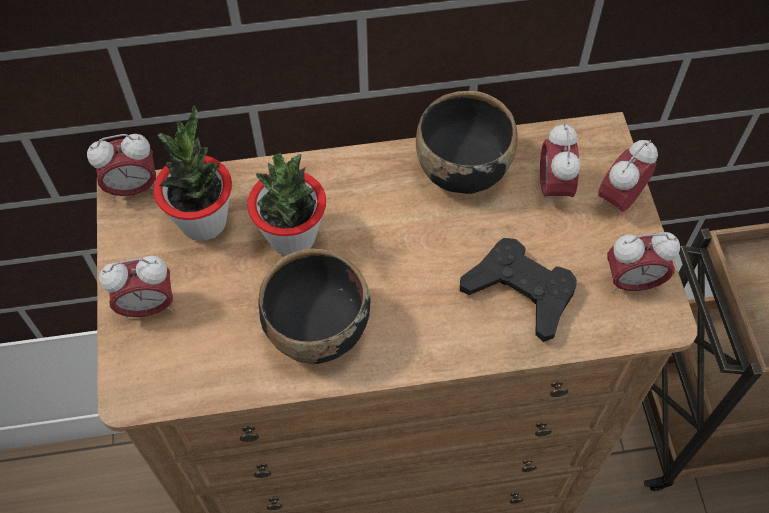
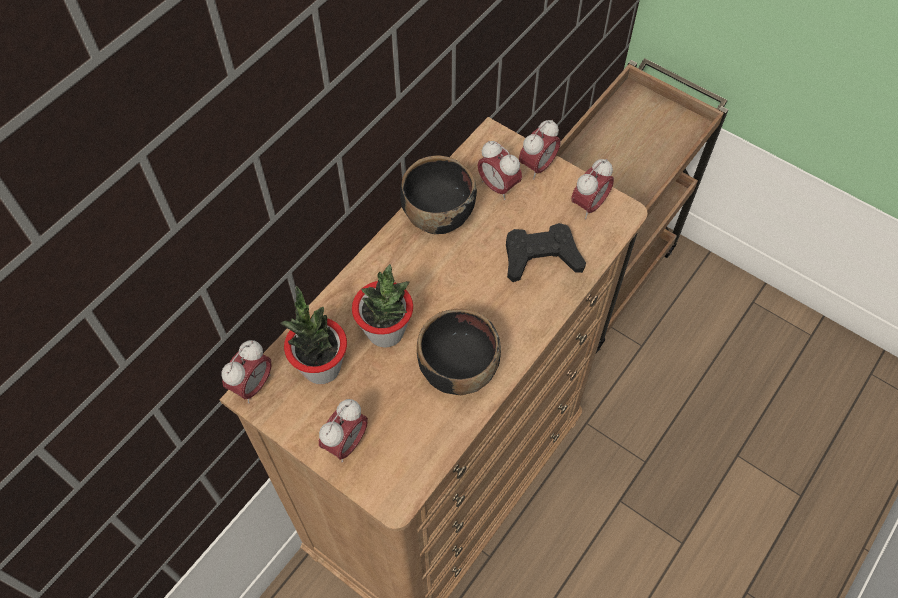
camera: 45 degrees left, 0 degrees up
alarm clock [598,140,658,212] -> alarm clock turned 135 degrees counterclockwise [519,119,560,180]

